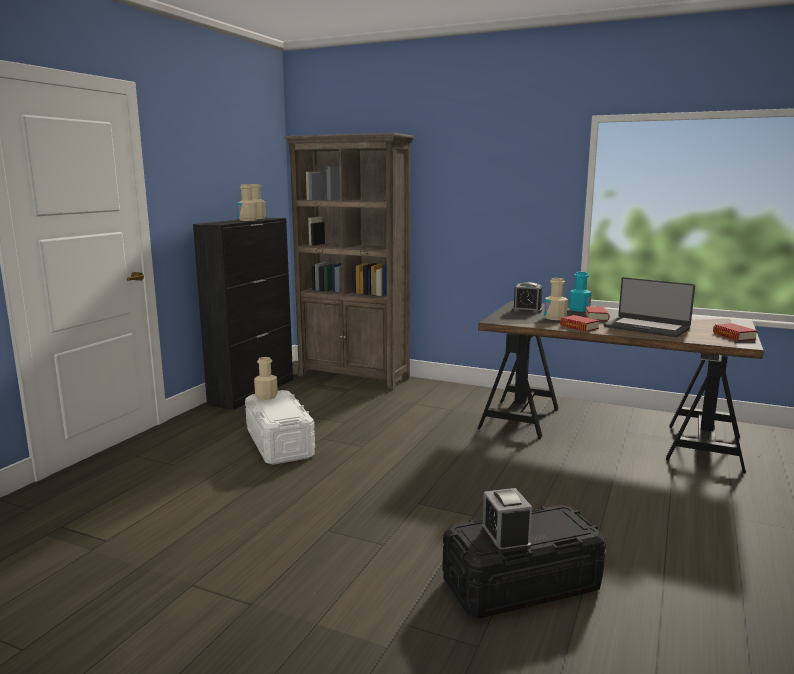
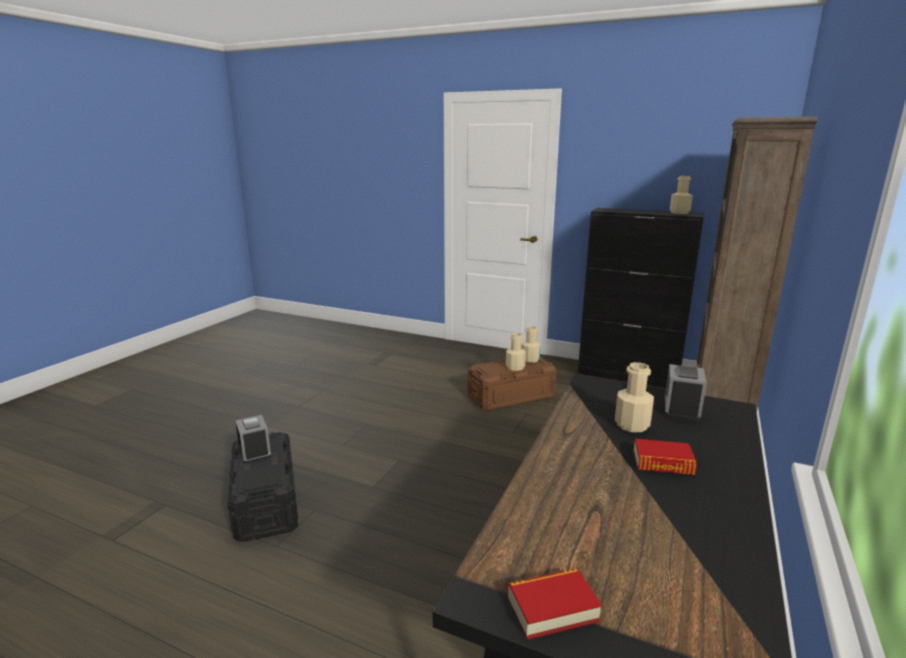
camera: 90 degrees right, 5 degrees up
beige bottle [237,184,258,221] -> beige bottle moved to [506,333,526,371]
white storage box [245,390,315,465] -> brown storage box [468,357,556,411]
alarm clock [482,488,532,553] -> alarm clock turned 75 degrees clockwise [235,415,271,464]
book [560,315,600,332] -> none
turquoise bottle [569,272,591,312] -> none
laptop [604,277,695,337] -> none

